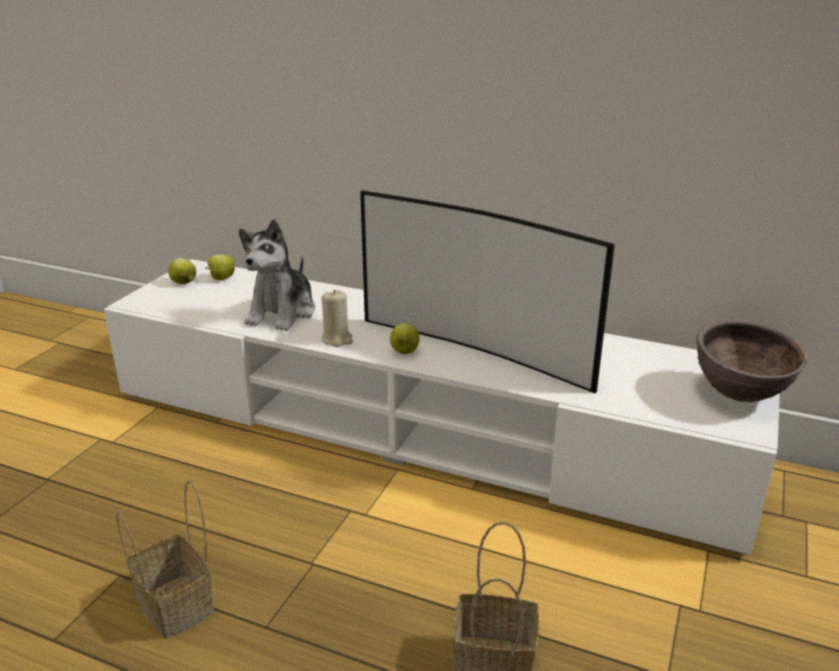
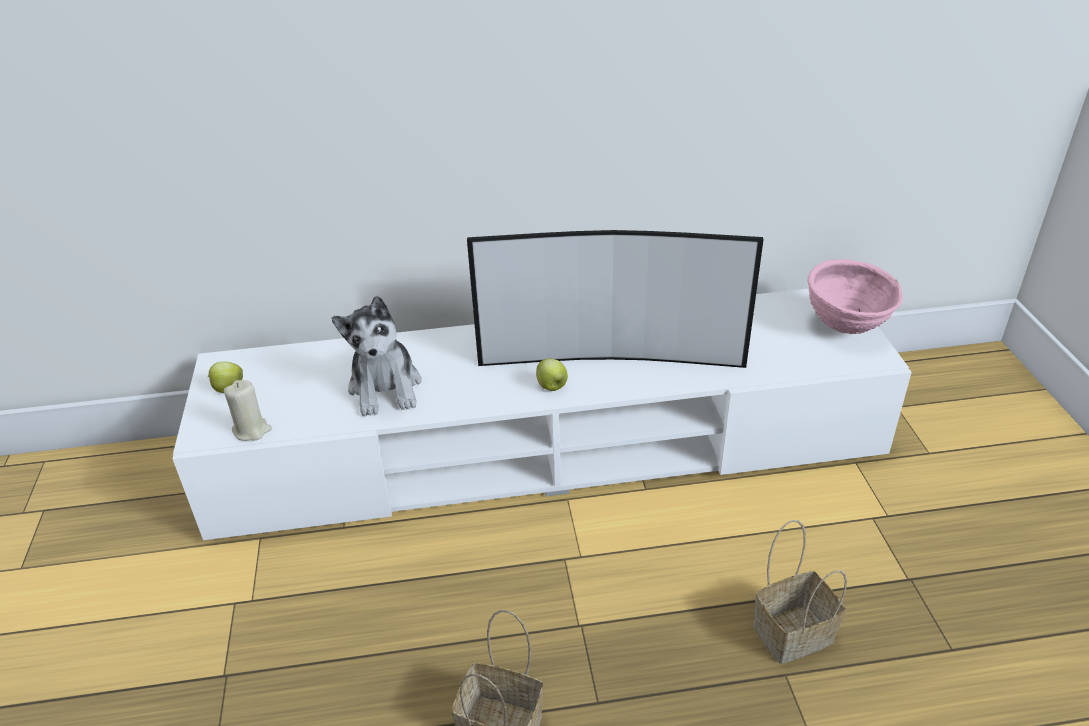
camera: 30 degrees left, 10 degrees up
apple [206,254,235,280] -> none
beige candle [322,289,353,347] -> beige candle moved to [224,380,272,441]
brown bowl [696,319,807,402] -> pink bowl [807,259,903,334]

